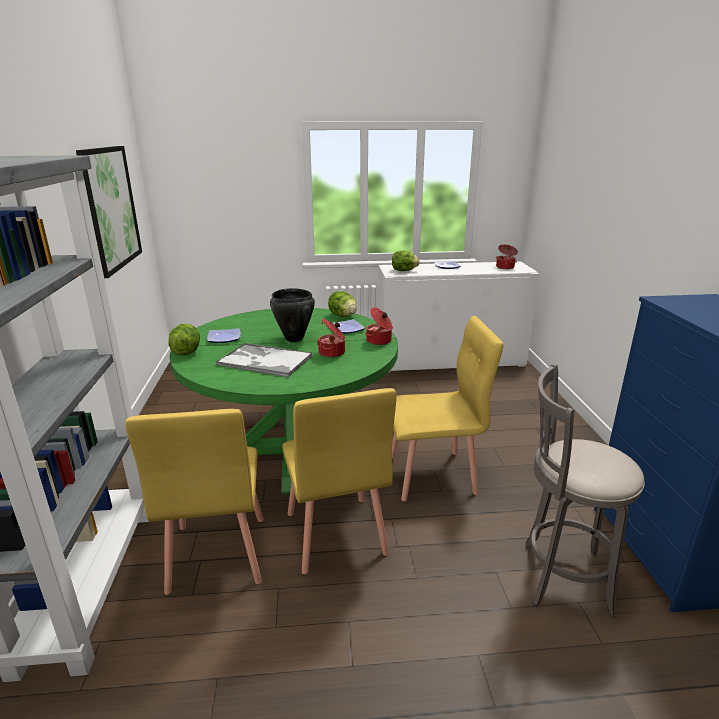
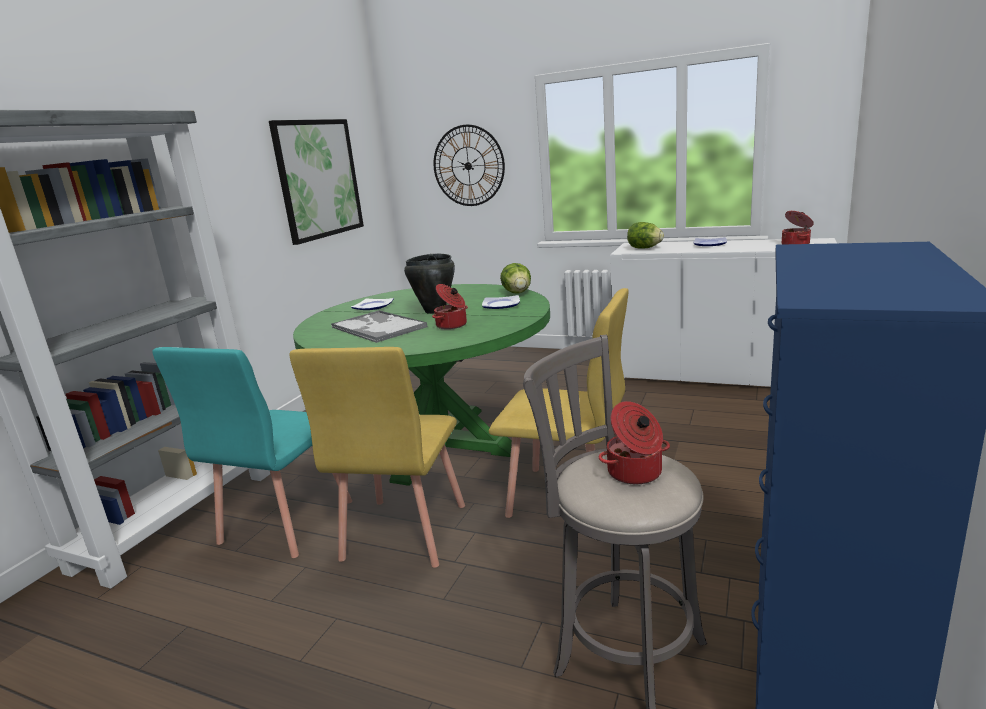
camera: 30 degrees right, 5 degrees down
yellow chair [125,409,264,595] -> turquoise chair [152,347,352,558]
lettuce [168,324,200,356] -> none
cooking pot [365,307,393,345] -> cooking pot moved to [599,401,670,484]
none -> wall clock [434,125,505,206]

